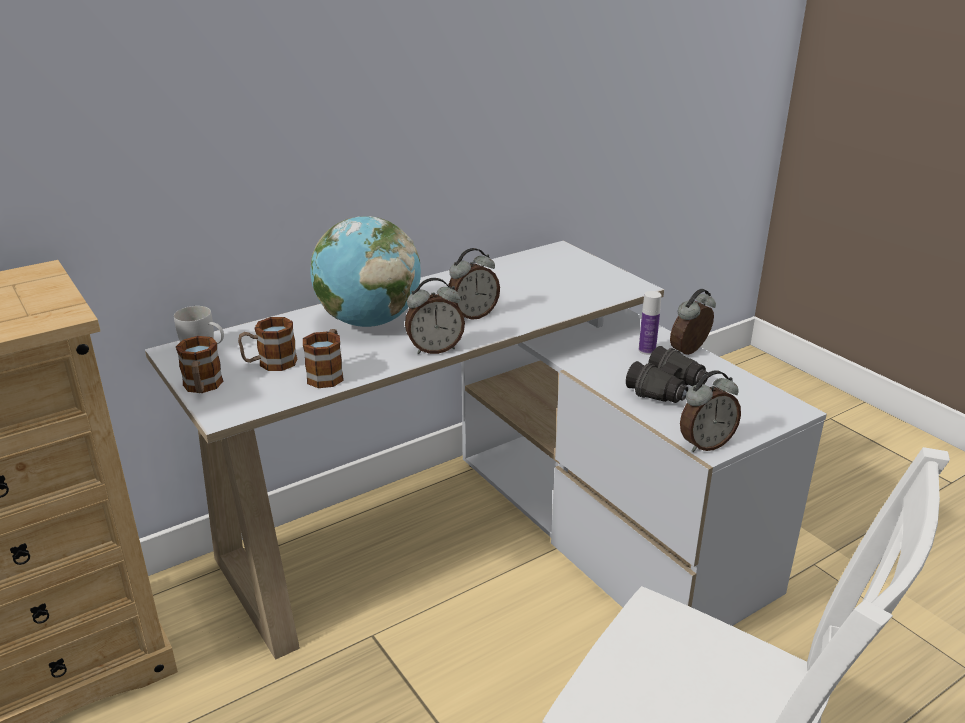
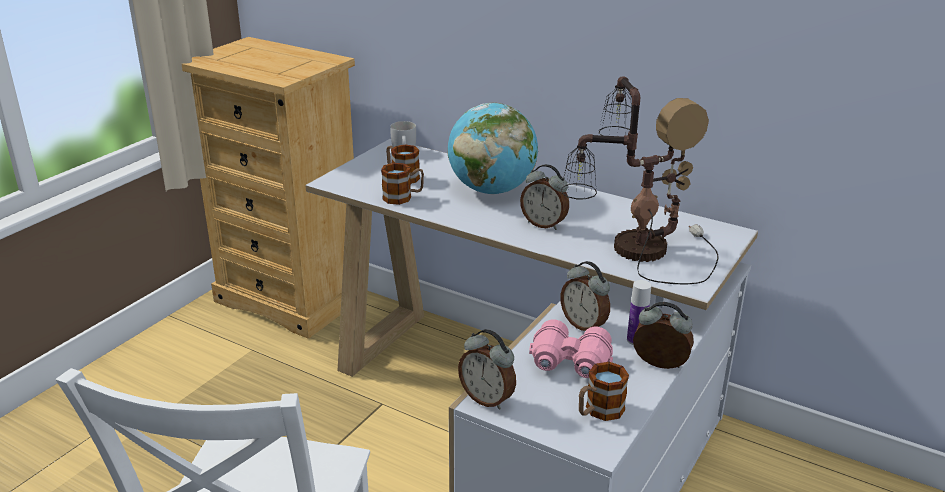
camera: 65 degrees right, 0 degrees up
mug [176,336,223,393] -> mug moved to [579,362,629,421]
alarm clock [405,278,465,354] -> alarm clock moved to [560,261,610,331]
black binoculars [626,346,708,403] -> pink binoculars [529,319,613,378]
none -> table lamp [561,76,718,284]

